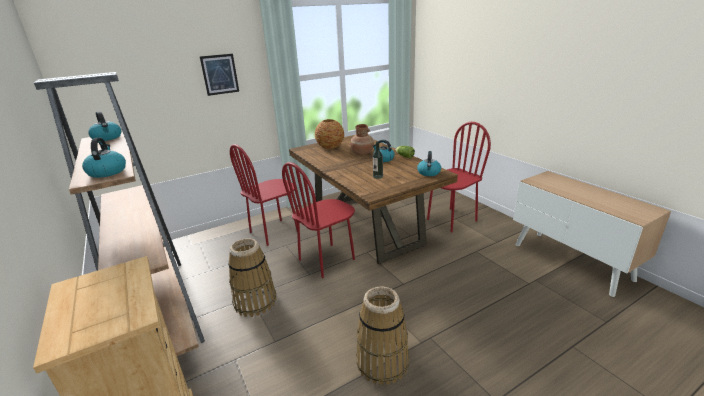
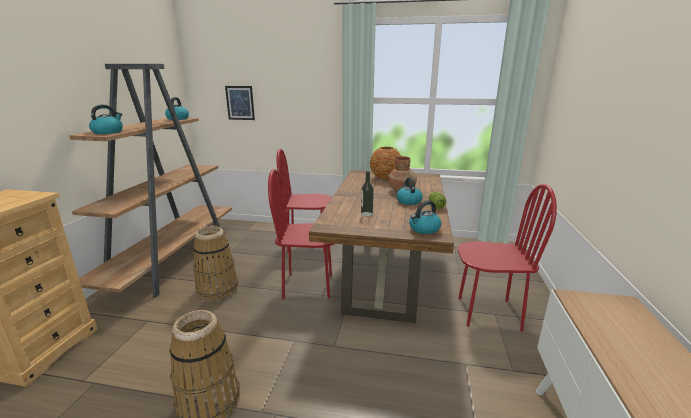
camera: 40 degrees right, 5 degrees down
picture [200,54,239,96] -> picture moved to [225,86,255,120]

